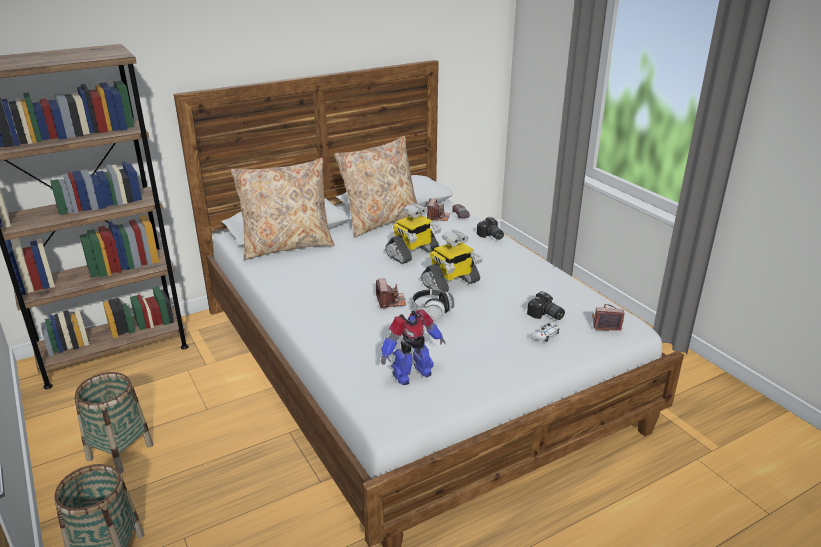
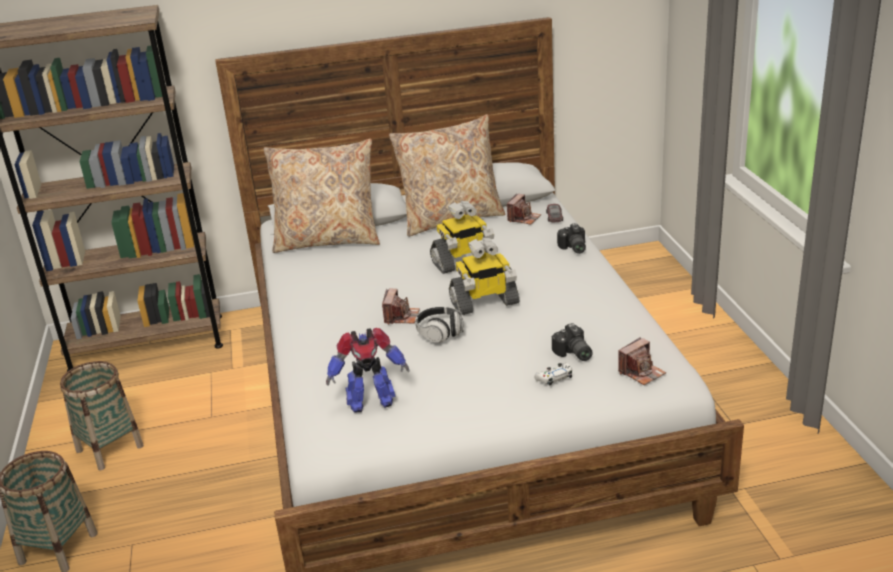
camera: 20 degrees right, 0 degrees up
camera [592,304,625,331] -> camera turned 120 degrees clockwise [618,337,666,385]

